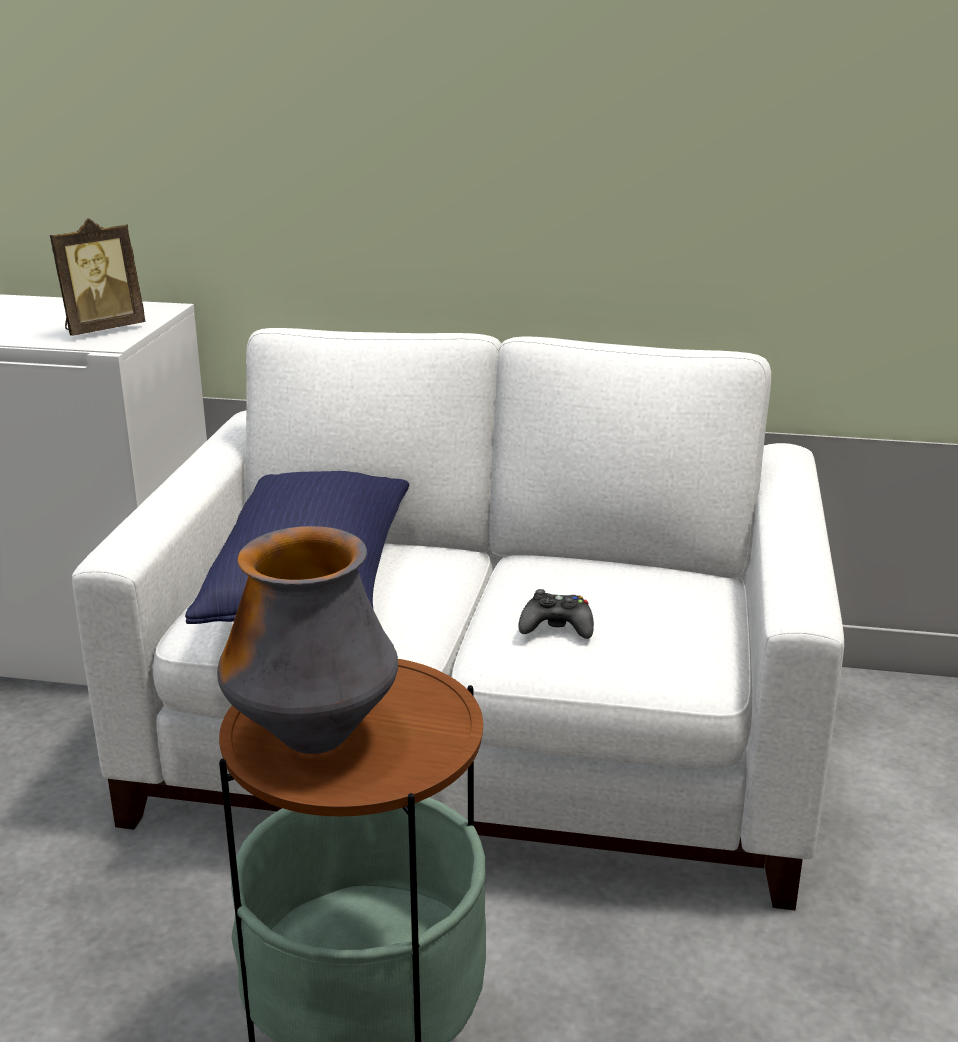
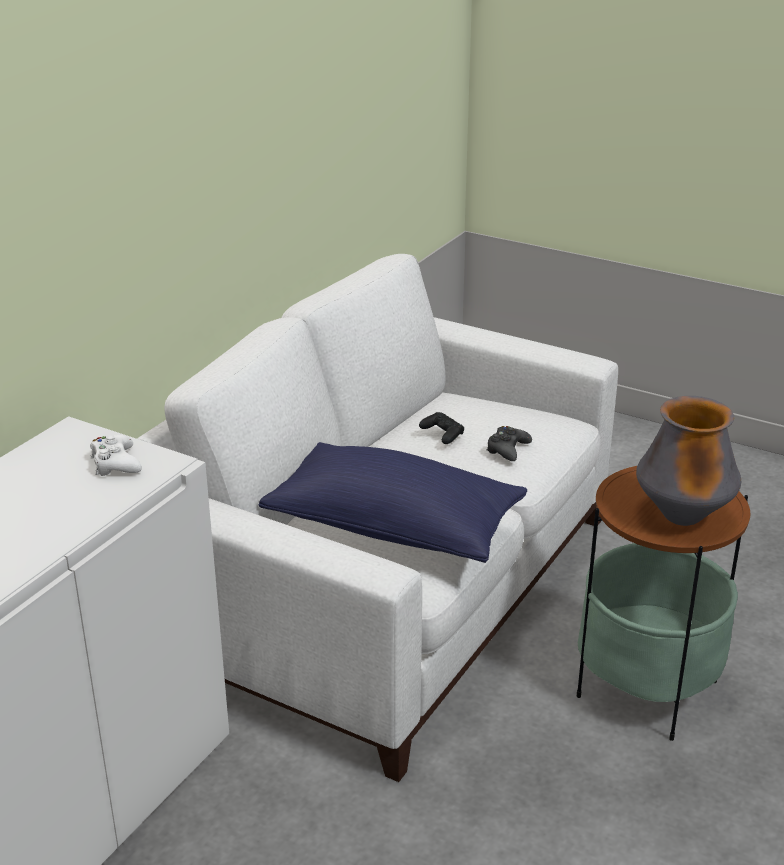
camera: 70 degrees left, 5 degrees up
picture frame [50,218,145,336] -> white game controller [90,435,142,476]
none -> black game controller [419,412,464,444]

